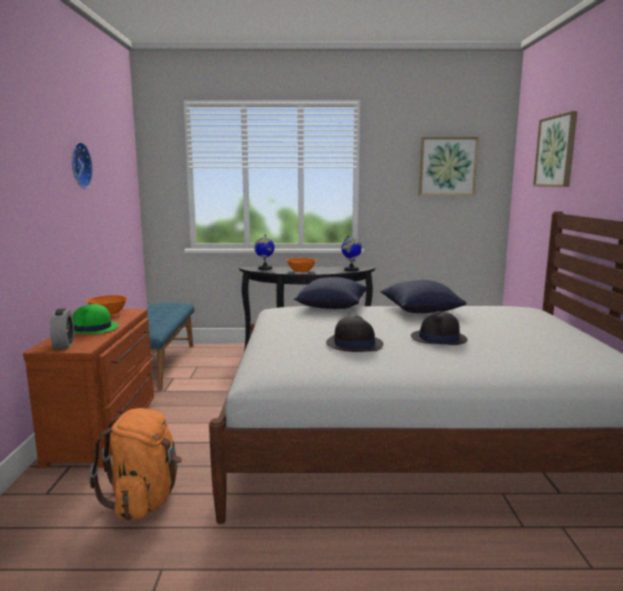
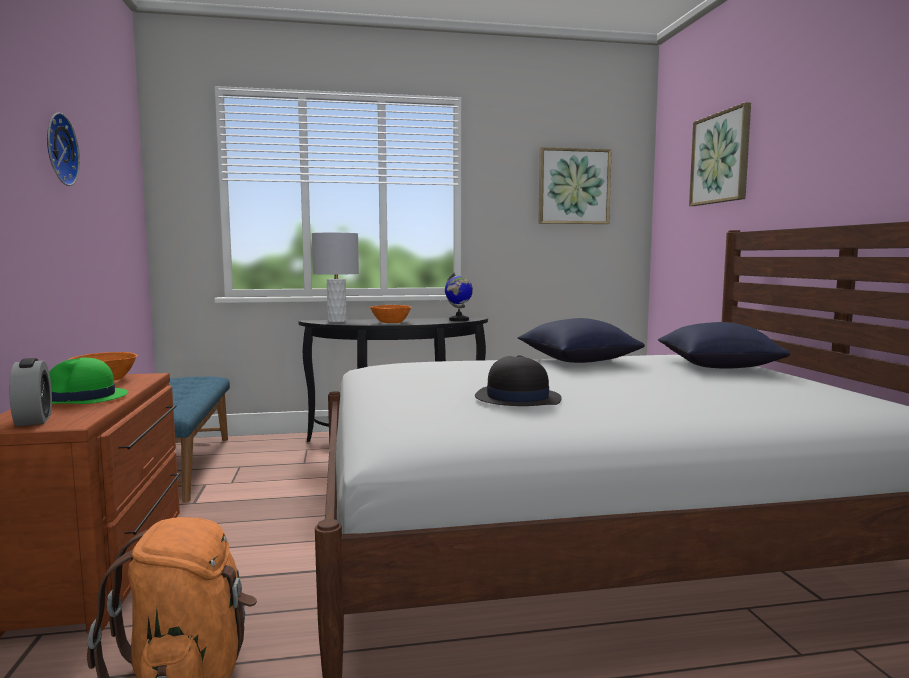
camera: 10 degrees left, 5 degrees down
globe [254,234,275,270] -> grey table lamp [312,232,359,322]
blue pillow [294,277,367,309] -> blue pillow moved to [658,322,791,369]
black hat [411,311,468,345] -> none

